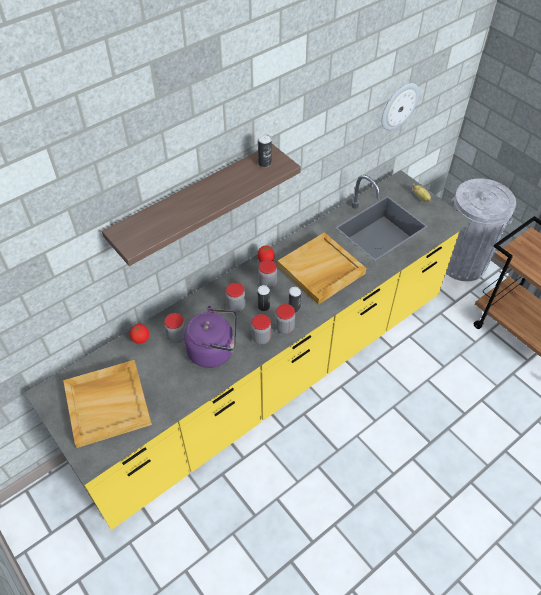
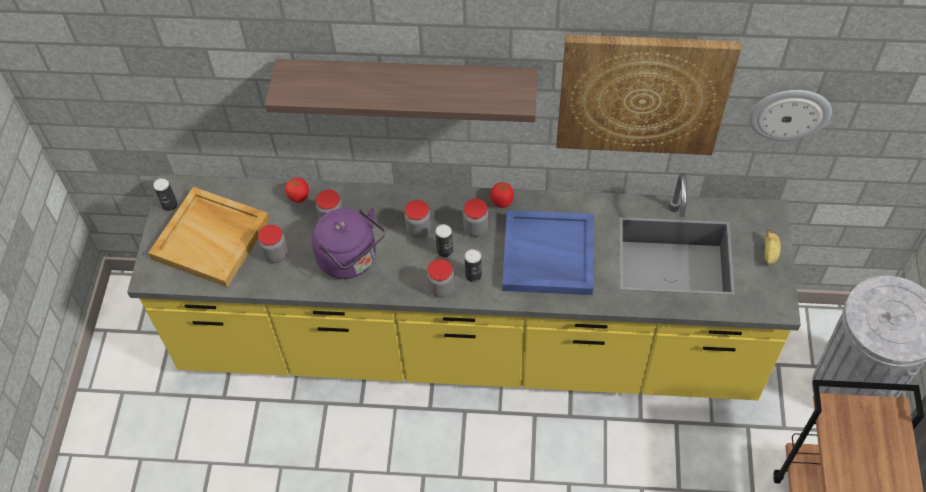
camera: 45 degrees right, 5 degrees up
jar [251,314,271,344] -> jar moved to [258,225,288,263]
can [258,134,272,167] -> can moved to [153,178,178,211]
beige tray [278,232,366,305] -> blue tray [502,210,594,295]
none -> picture [556,34,741,155]

